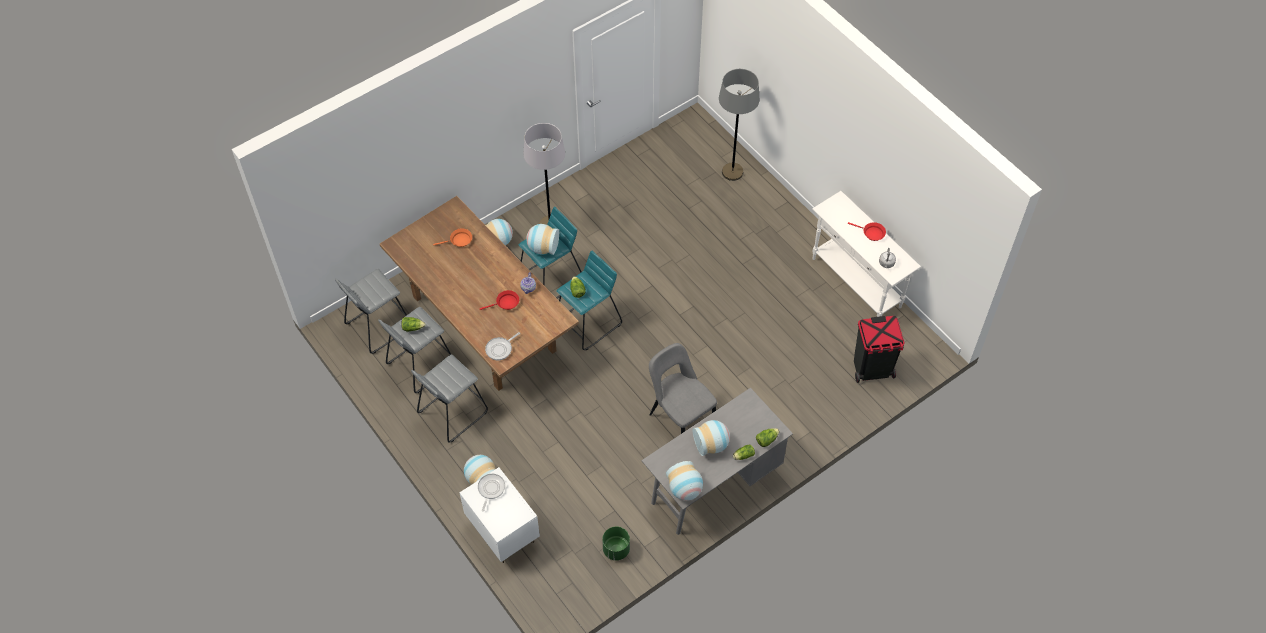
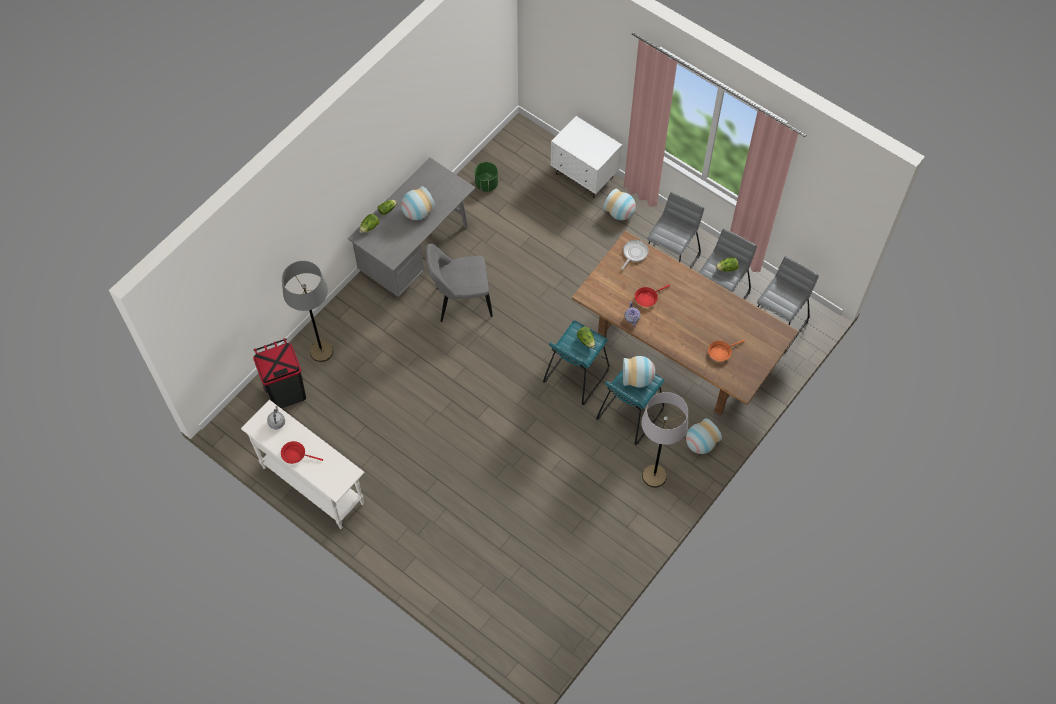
camera: 165 degrees right, 5 degrees up
frying pan [478,474,505,511] -> none
grey chair [649,343,717,434] -> grey chair turned 135 degrees clockwise [426,244,493,322]
vase [666,461,703,500] -> none
grey floor lamp [719,69,759,181] -> grey floor lamp moved to [282,261,333,362]

